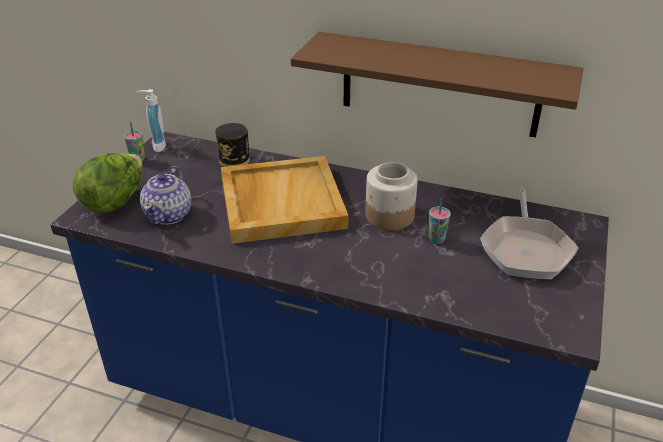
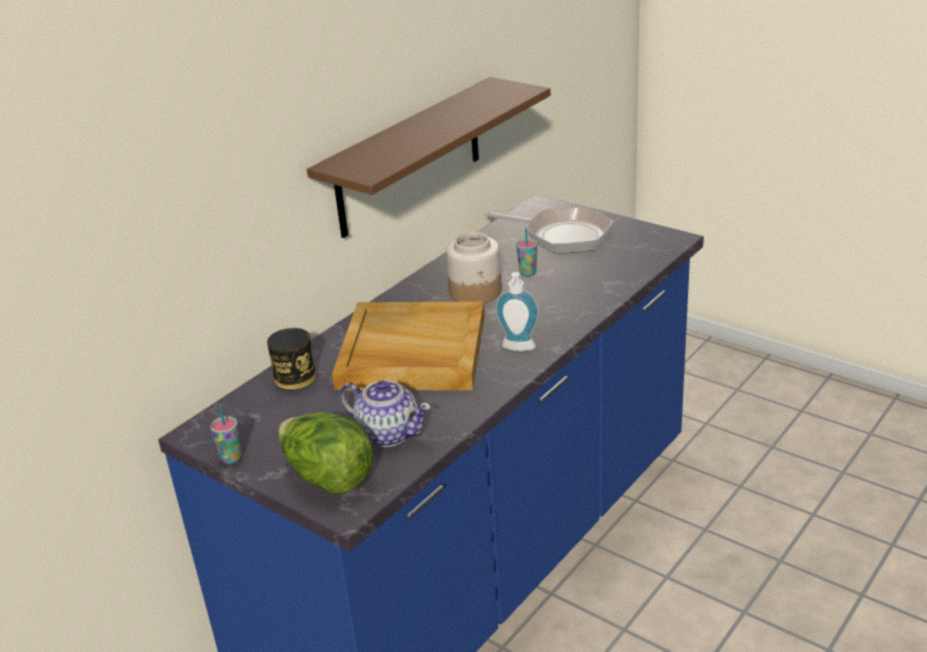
camera: 70 degrees left, 5 degrees down
soap dispenser [136,89,166,152] -> soap dispenser moved to [495,272,540,351]

